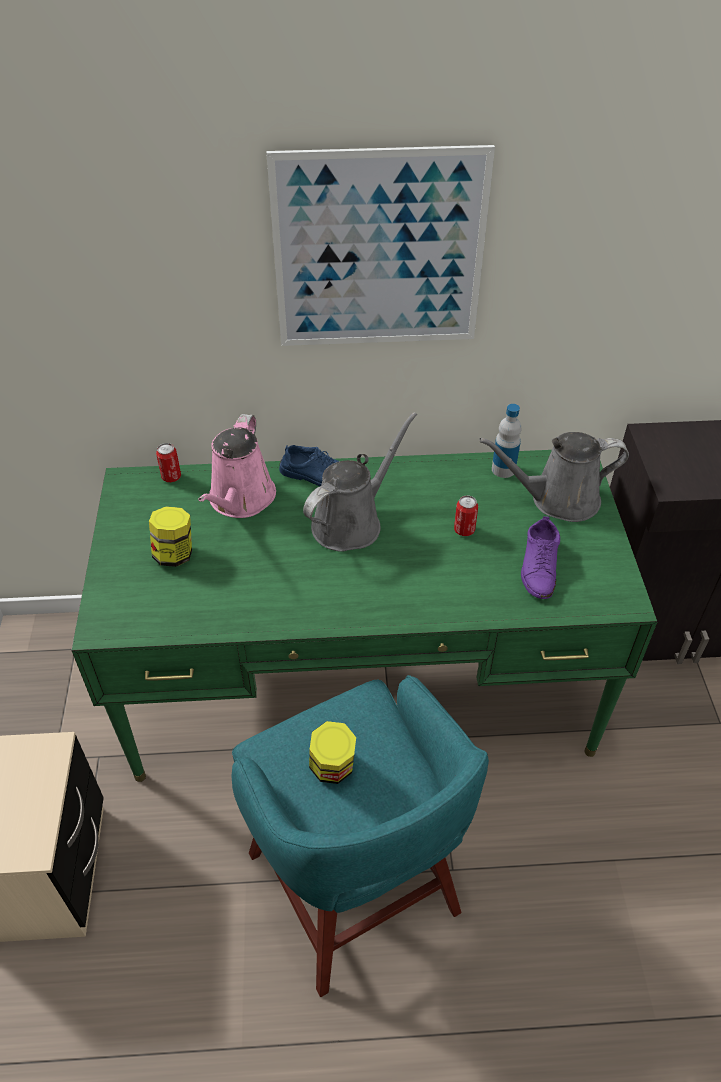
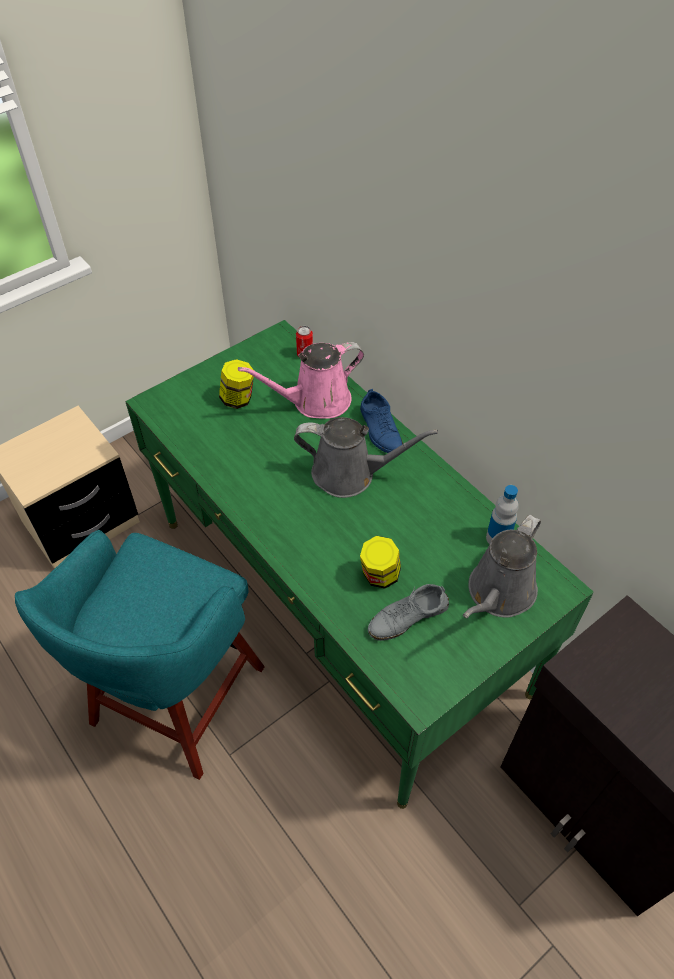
camera: 55 degrees right, 5 degrees up
picture [266,145,495,346] -> none
jar [309,721,356,784] -> jar moved to [360,536,401,589]
can [454,495,478,536] -> none
grey watering can [479,432,629,522] -> grey watering can turned 105 degrees counterclockwise [463,515,541,618]
purple shoe [521,516,560,599] -> grey shoe [368,584,449,641]

